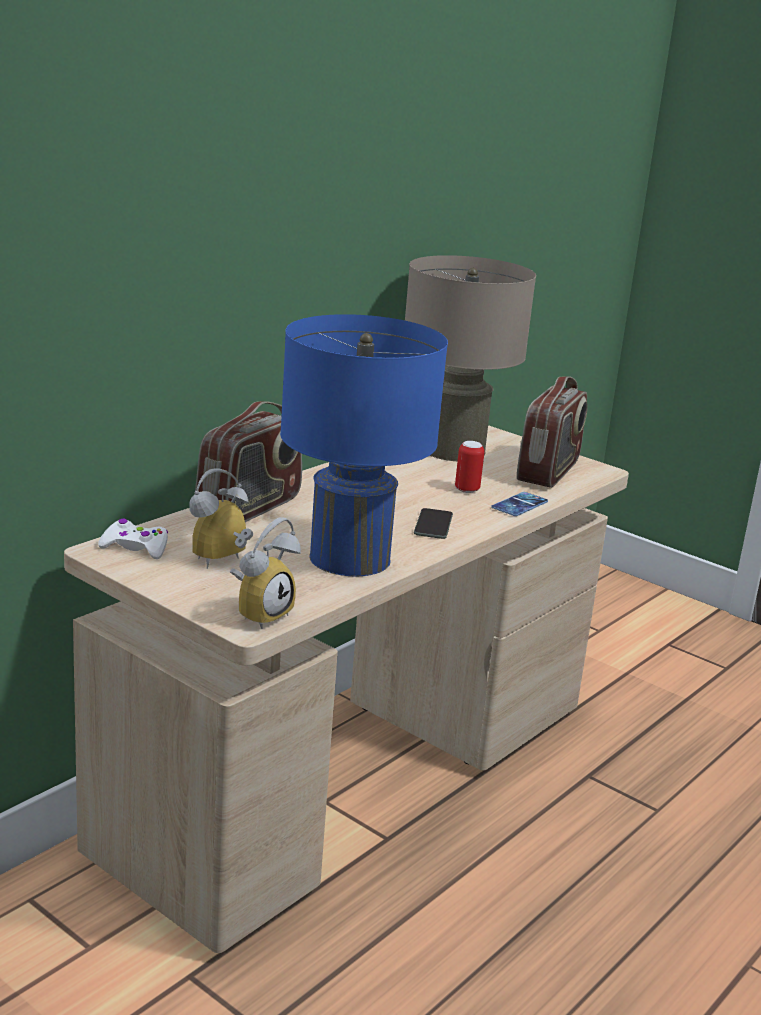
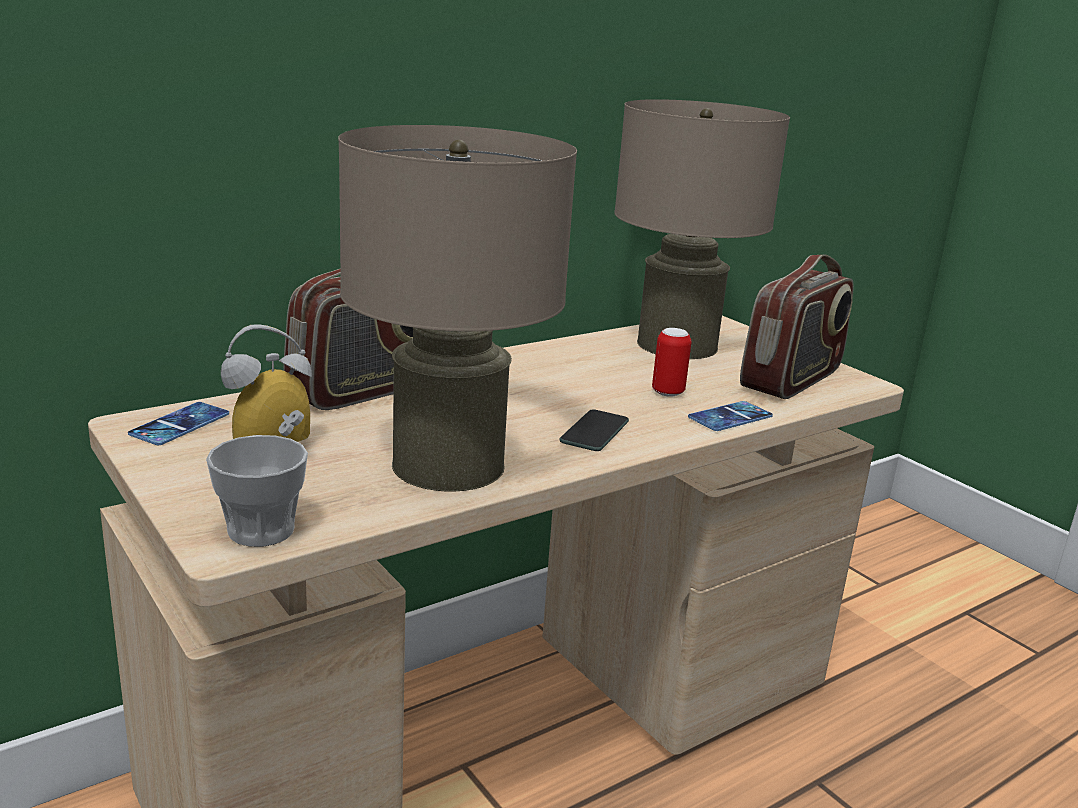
camera: 15 degrees right, 0 degrees up
white game controller [98,519,168,559] -> phone [128,402,229,445]
alarm clock [230,518,301,629] -> cup [206,435,308,547]
blue table lamp [280,314,448,576] -> beige table lamp [338,125,577,492]

